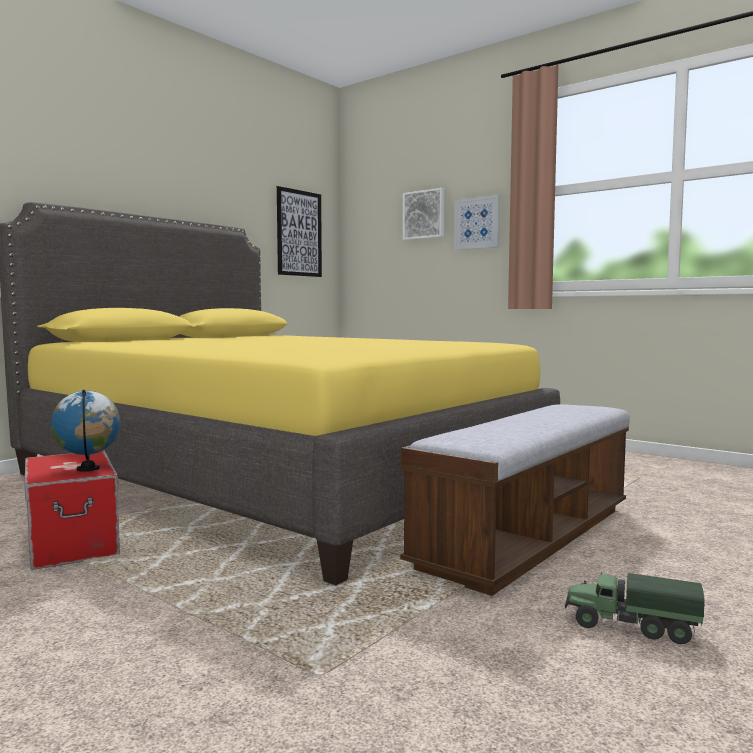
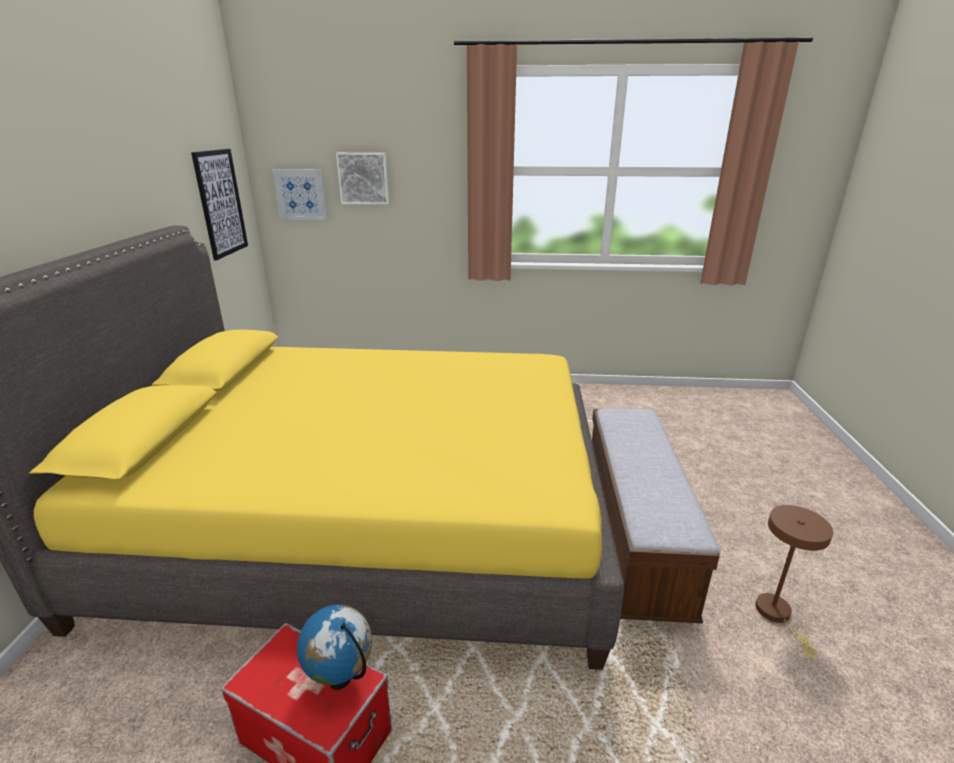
camera: 35 degrees left, 20 degrees up
picture [454,195,500,250] -> picture moved to [272,169,327,220]
toy truck [565,572,705,644] -> brown table lamp [755,505,833,658]

